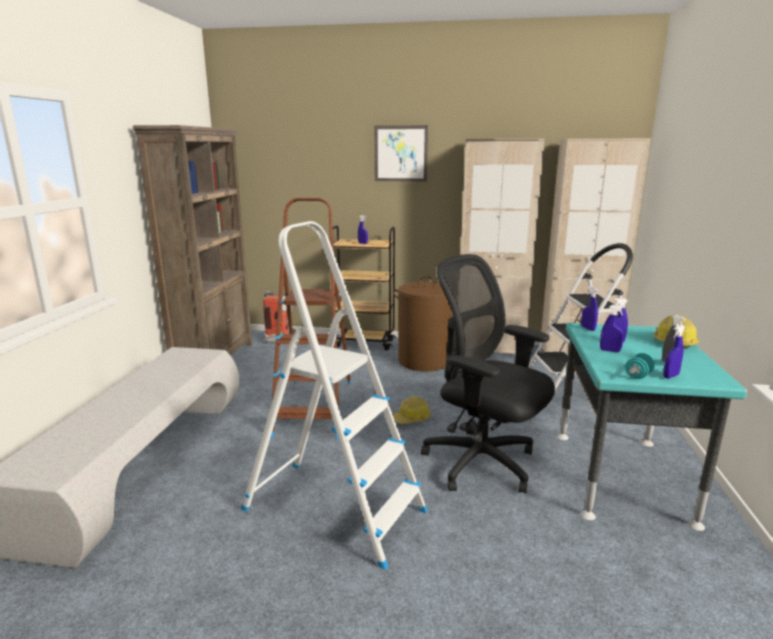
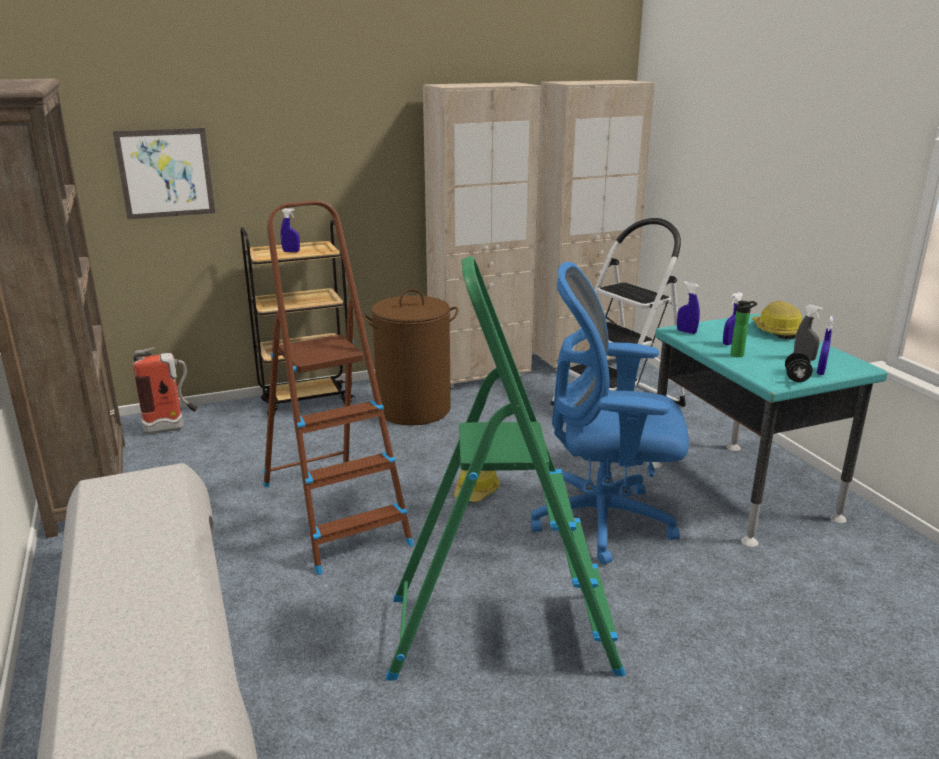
camera: 30 degrees left, 5 degrees up
white step ladder [241,221,427,569] -> green step ladder [386,256,626,681]
picture [374,125,428,182] -> picture moved to [113,128,215,219]
black office chair [421,254,555,493] -> blue office chair [531,262,689,565]
blue spray bottle [600,305,625,352] -> bottle [730,301,757,357]
turquoise dumbbell [625,353,656,379] -> black dumbbell [785,352,813,382]

